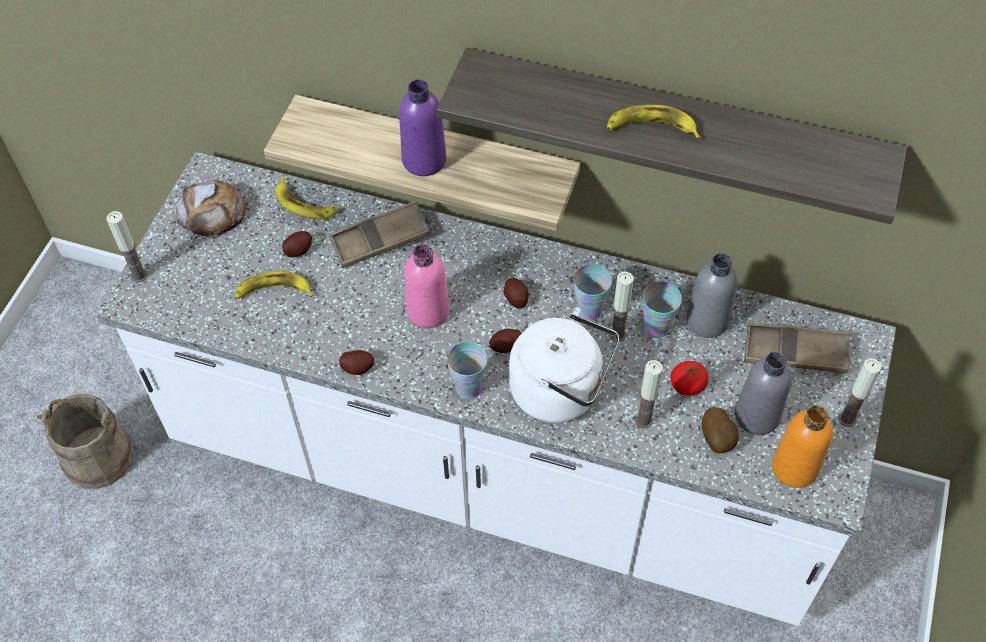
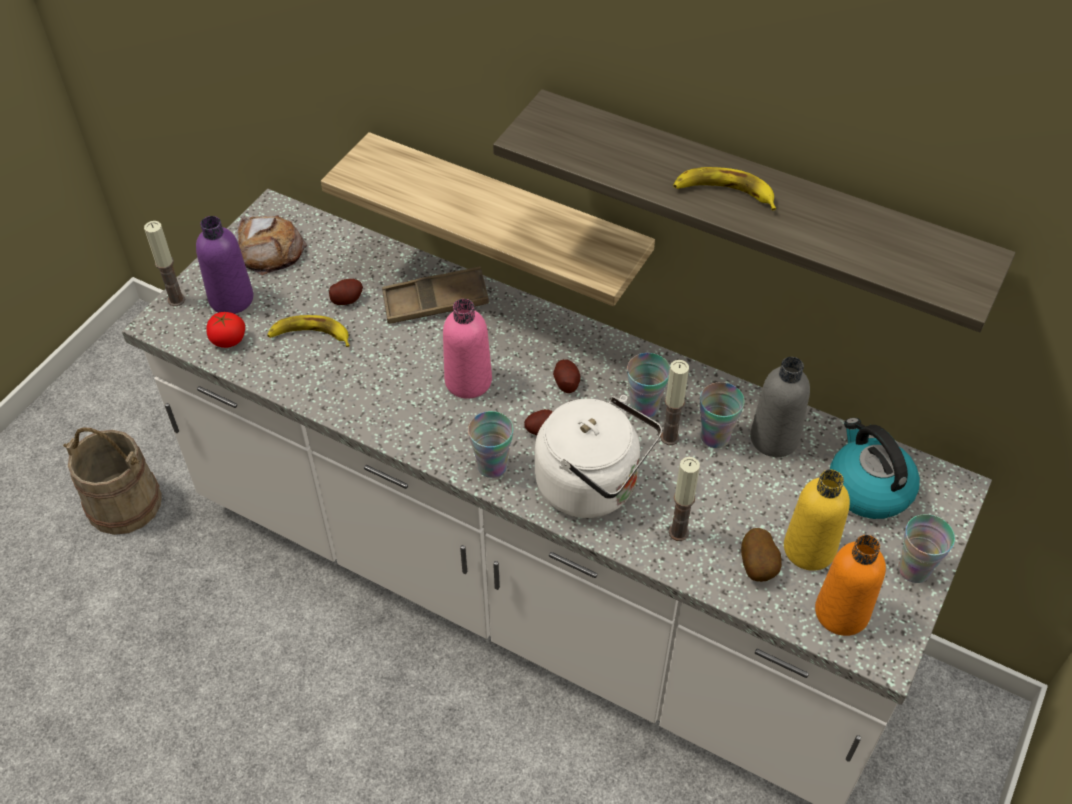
camera: 10 degrees right, 5 degrees down
banana [276,177,339,219] -> none
potato [339,350,374,375] -> none
purple bottle [399,80,446,176] -> purple bottle moved to [196,216,253,314]
tomato [670,361,709,396] -> tomato moved to [206,312,245,348]
grey bottle [735,352,792,435] -> yellow bottle [784,469,850,571]
brown tray [744,323,850,373] -> kettle [830,418,920,519]
candle [838,358,881,427] -> cup [898,514,955,583]

